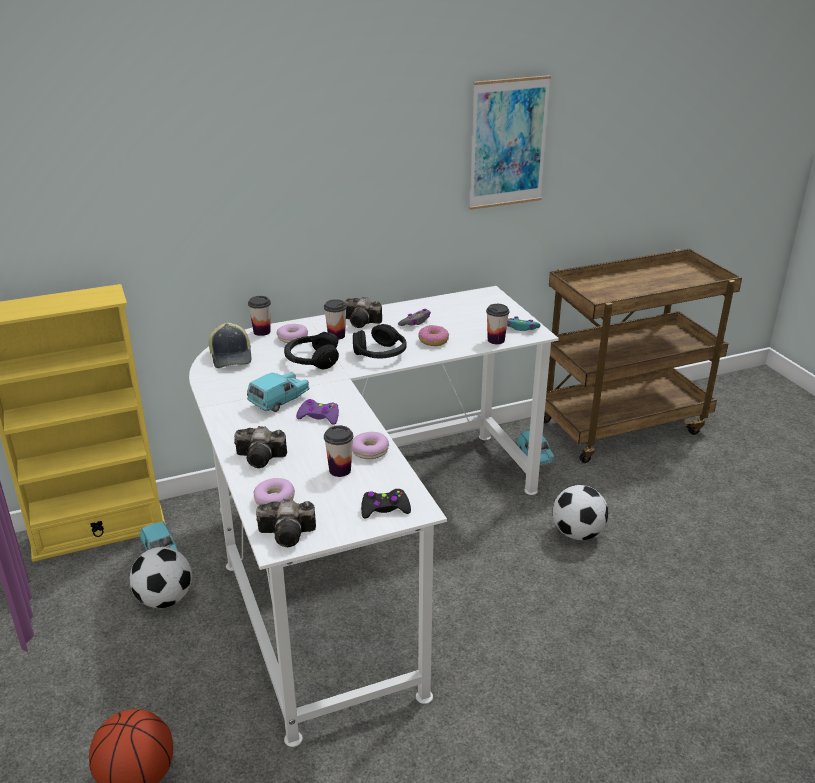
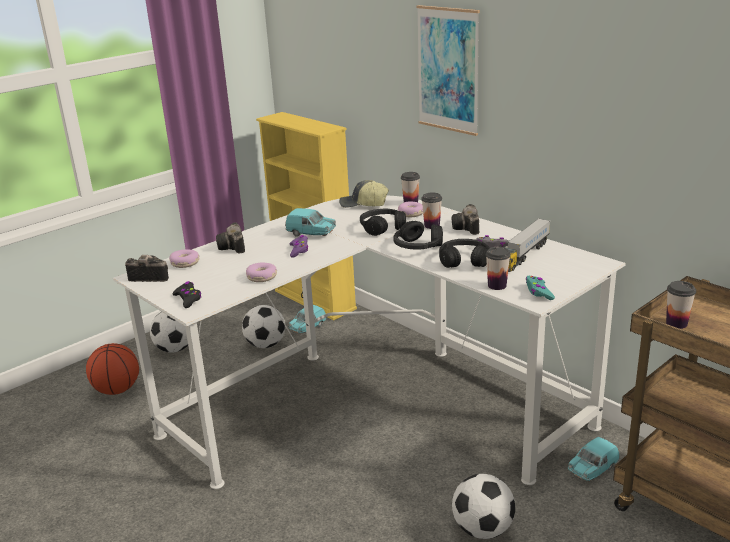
camera: 70 degrees right, 5 degrees down
cap [209,323,251,368] -> cap turned 45 degrees clockwise [339,180,389,208]
camera [256,499,316,547] -> camera turned 120 degrees clockwise [125,255,169,282]
cup [324,425,353,477] -> cup moved to [666,281,696,329]
donut [418,325,449,346] -> black headphones [439,239,489,268]
picture [469,75,551,210] -> picture moved to [416,5,480,136]
none -> football [150,312,188,352]
none -> toy truck [504,218,550,272]

